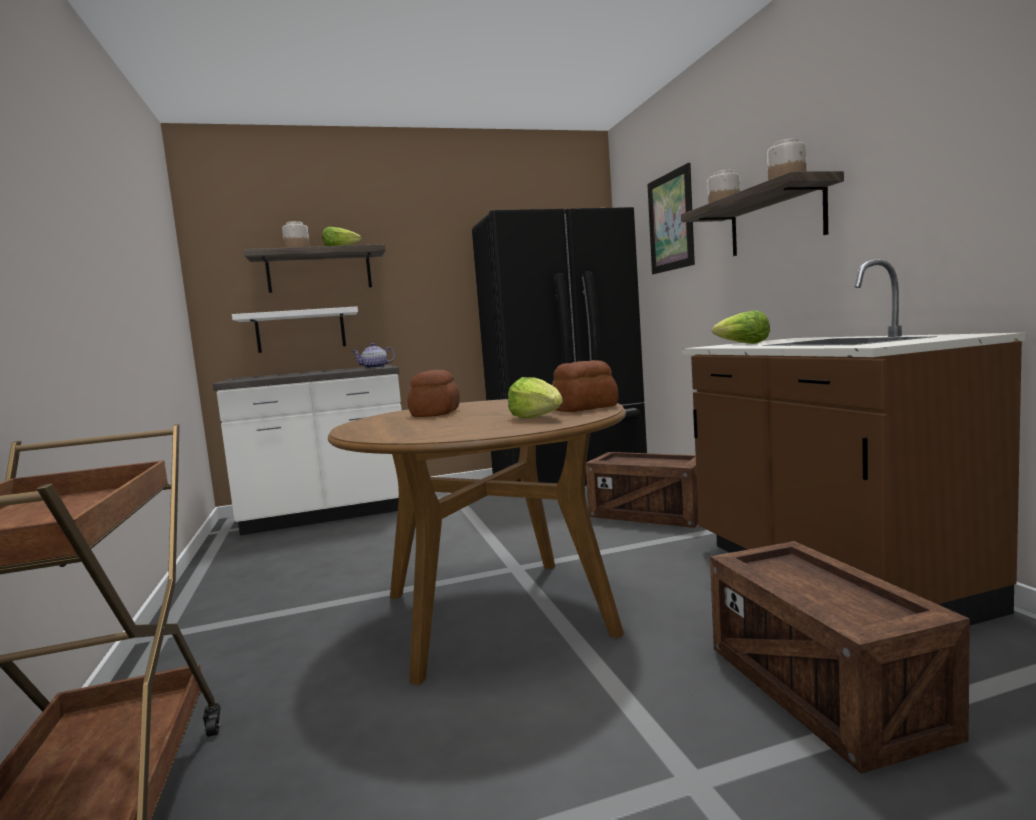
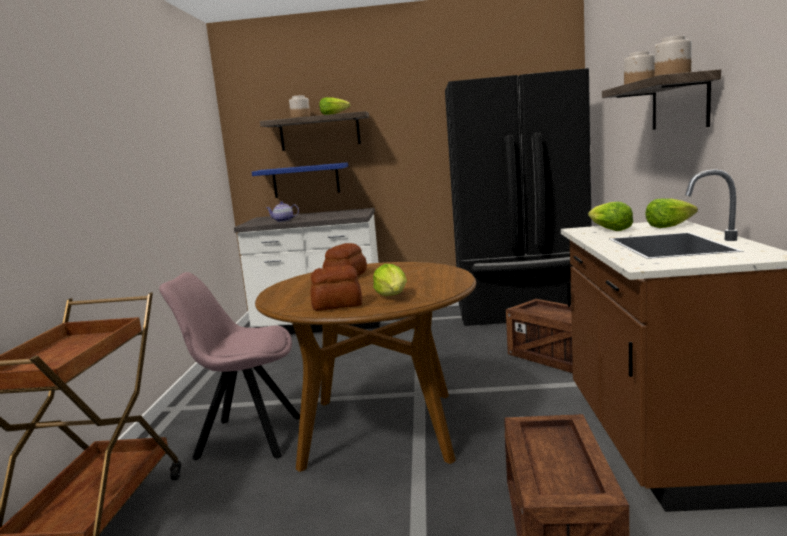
camera: 20 degrees right, 5 degrees up
white shelf [232,306,358,353] -> blue shelf [252,162,348,198]
teapot [352,343,395,369] -> teapot moved to [266,201,299,222]
bread [552,360,618,412] -> bread moved to [311,265,362,311]
picture [647,163,695,274] -> none
none -> pink chair [159,272,300,460]
none -> lettuce [645,198,698,228]

